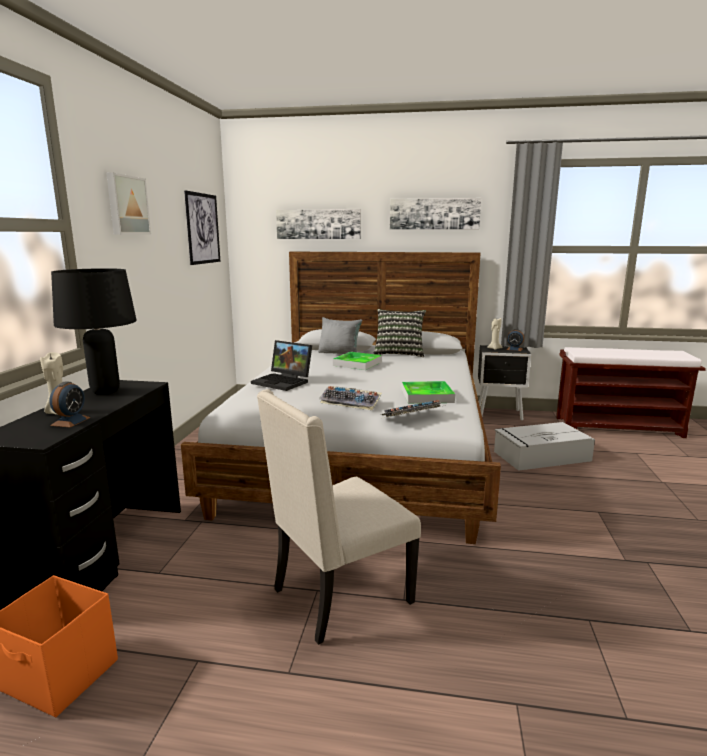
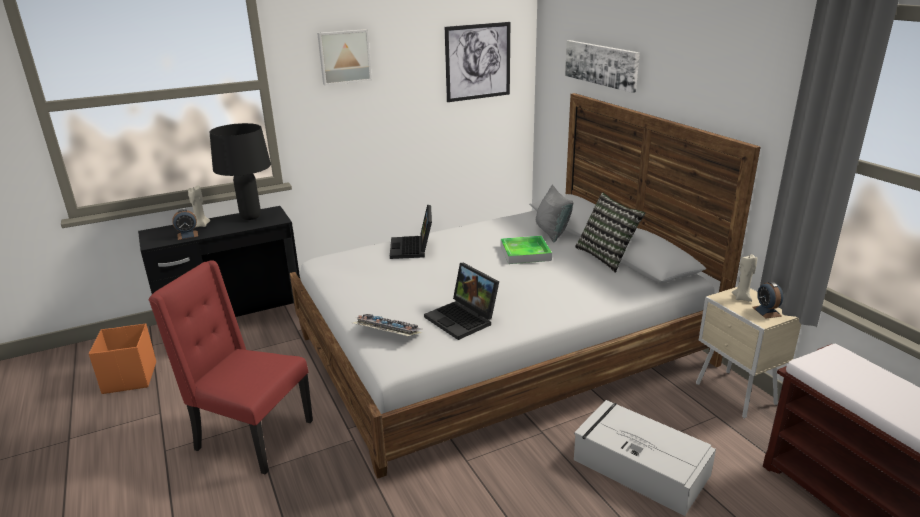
camera: 55 degrees right, 10 degrees up
beige chair [257,389,421,645] -> red chair [149,260,313,475]
keyboard [319,386,382,411] -> none
picture [390,198,481,230] -> none
tray [402,381,455,404] -> laptop [424,263,499,340]
black nightstand [478,345,531,421] -> beige nightstand [696,287,801,418]

